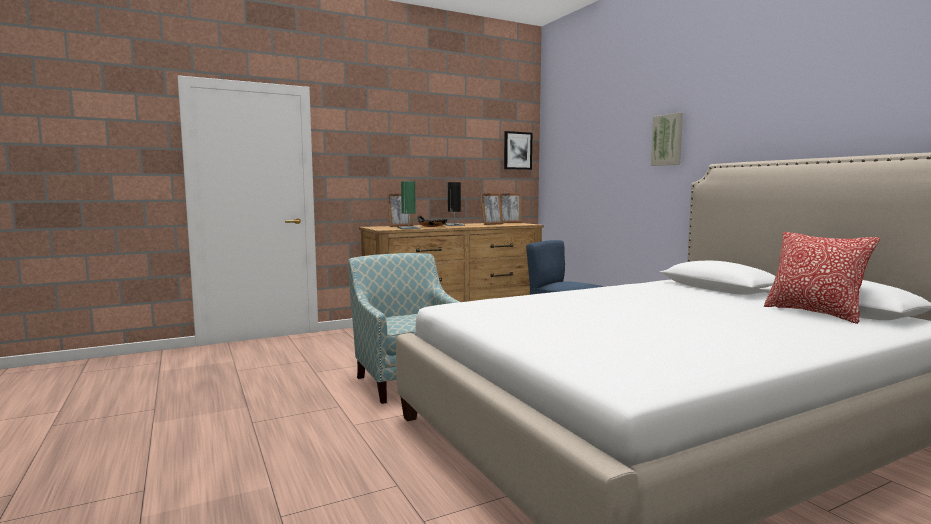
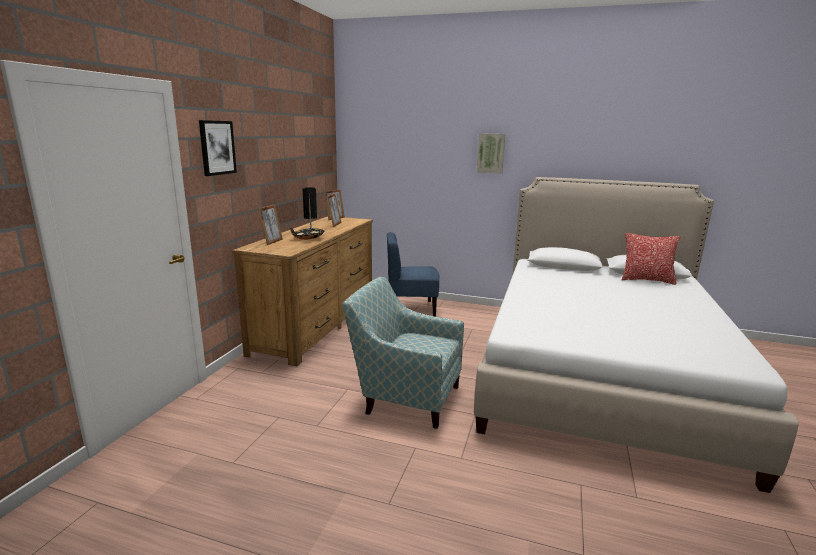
camera: 45 degrees left, 10 degrees up
green table lamp [397,181,420,229] -> none
picture [504,131,532,170] -> picture moved to [199,120,237,176]

